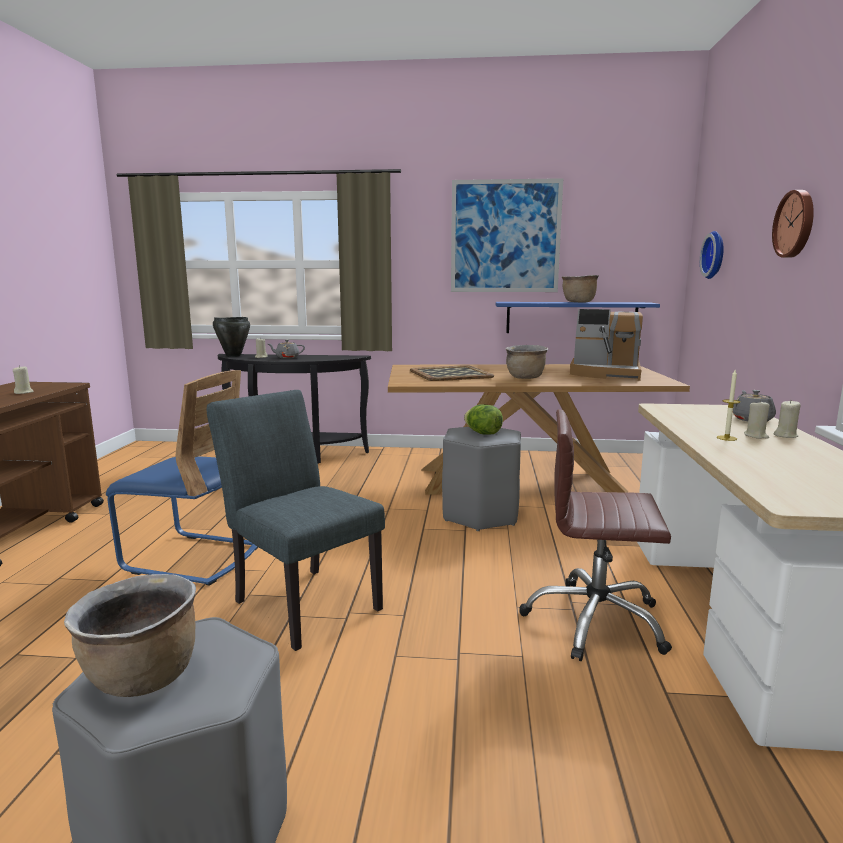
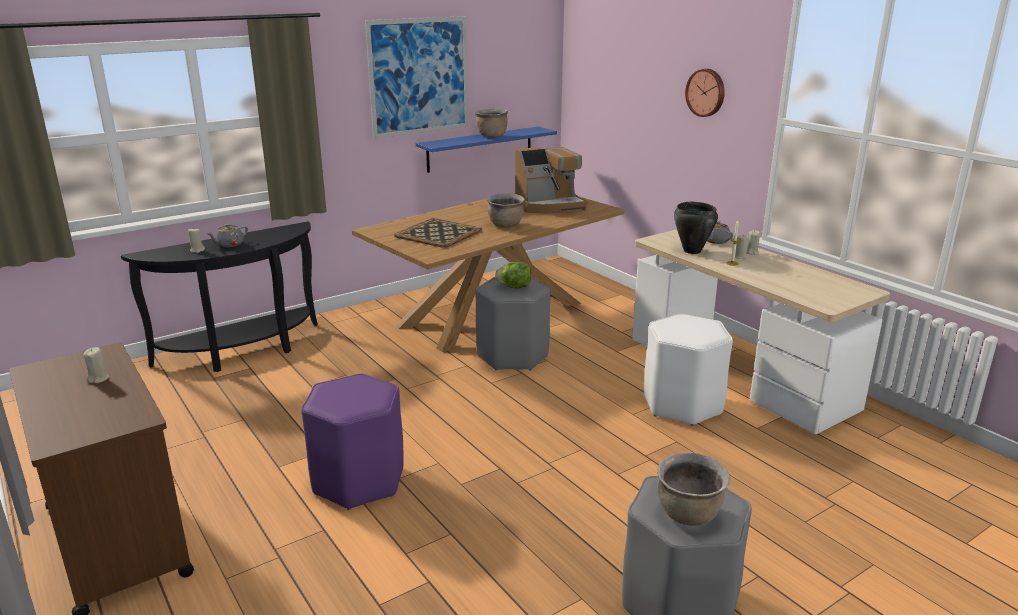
camera: 40 degrees left, 10 degrees up
blue chair [106,370,258,586] -> purple stool [301,374,404,510]
grey chair [207,390,385,651] -> none
black cooking pot [213,317,250,357] -> black cooking pot moved to [674,201,718,254]
brown office chair [519,409,672,661] -> white stool [644,314,733,426]
wall clock [700,231,724,279] -> none

